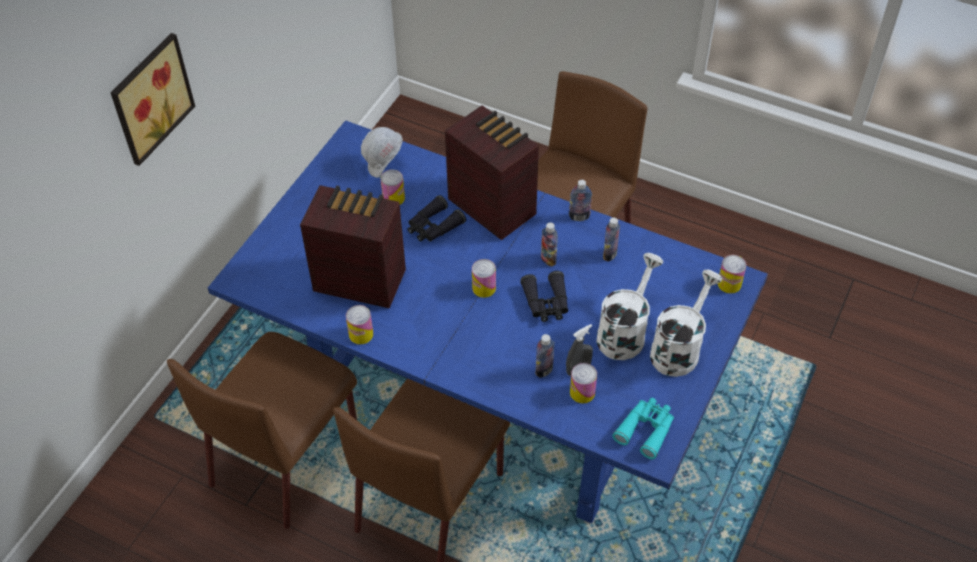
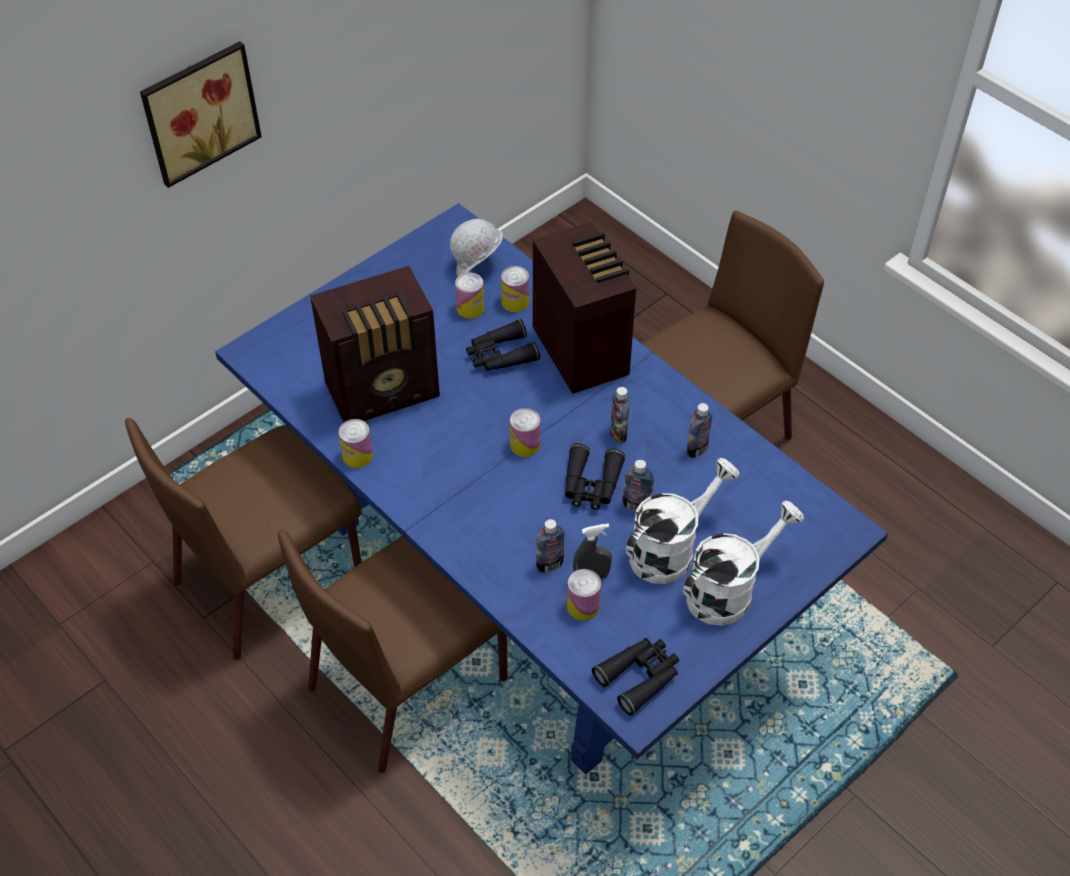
camera: 20 degrees right, 0 degrees up
radio [300,185,406,308] -> radio turned 120 degrees clockwise [310,266,440,422]
bottle [569,180,592,221] -> bottle moved to [623,460,654,512]
turquoise binoculars [612,398,674,459] -> black binoculars [592,638,679,716]
can [718,255,746,293] -> can moved to [501,266,529,312]

